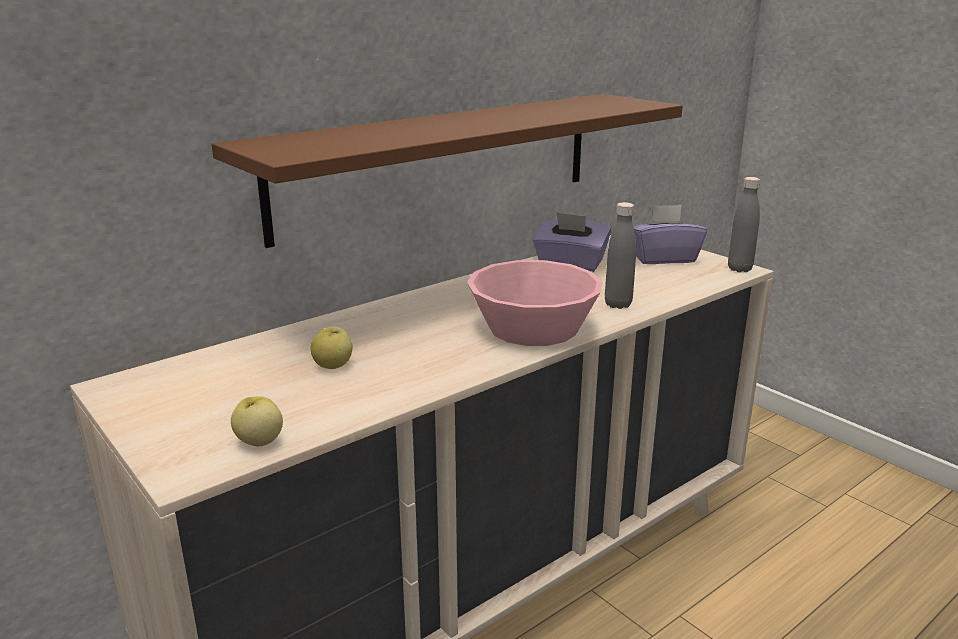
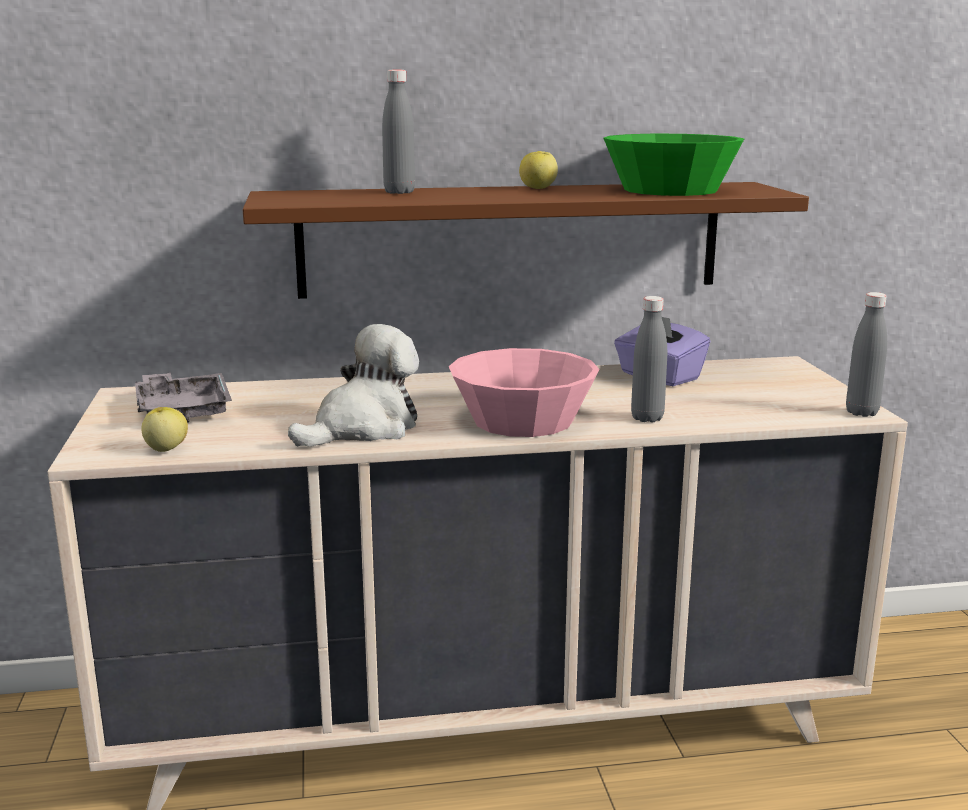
camera: 30 degrees right, 5 degrees down
apple [310,327,353,369] -> apple moved to [519,151,558,189]
purple tissue box [633,205,707,264] -> none
none -> grey tray [135,372,232,423]
none -> plush toy [288,324,419,447]
none -> grey bottle [382,70,415,194]
none -> green bowl [603,134,744,196]

